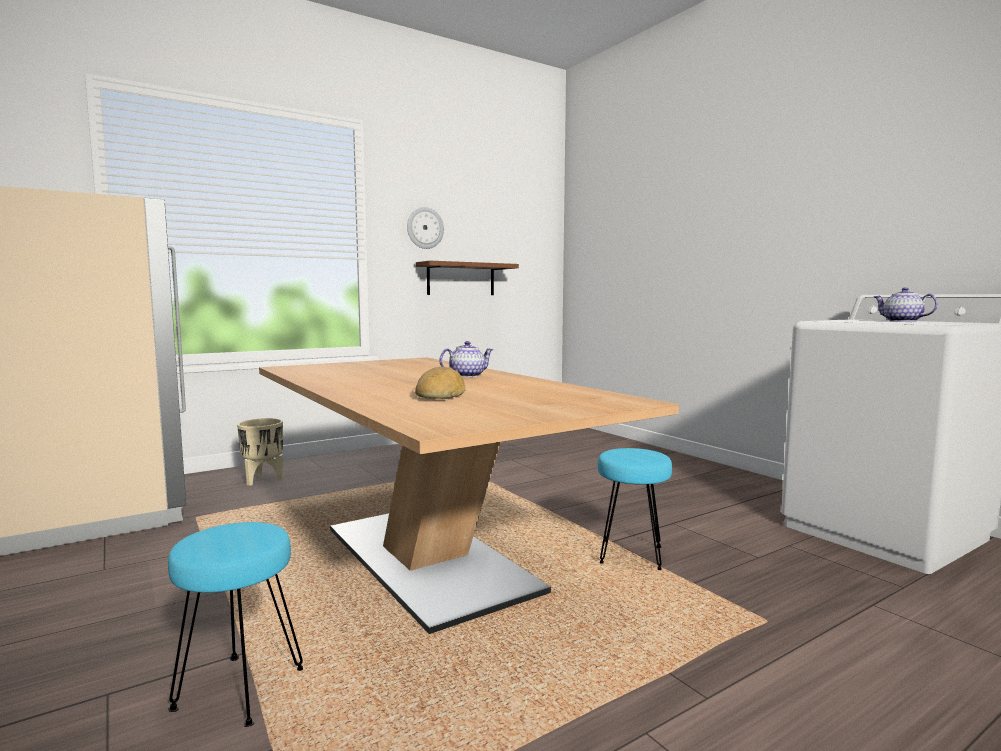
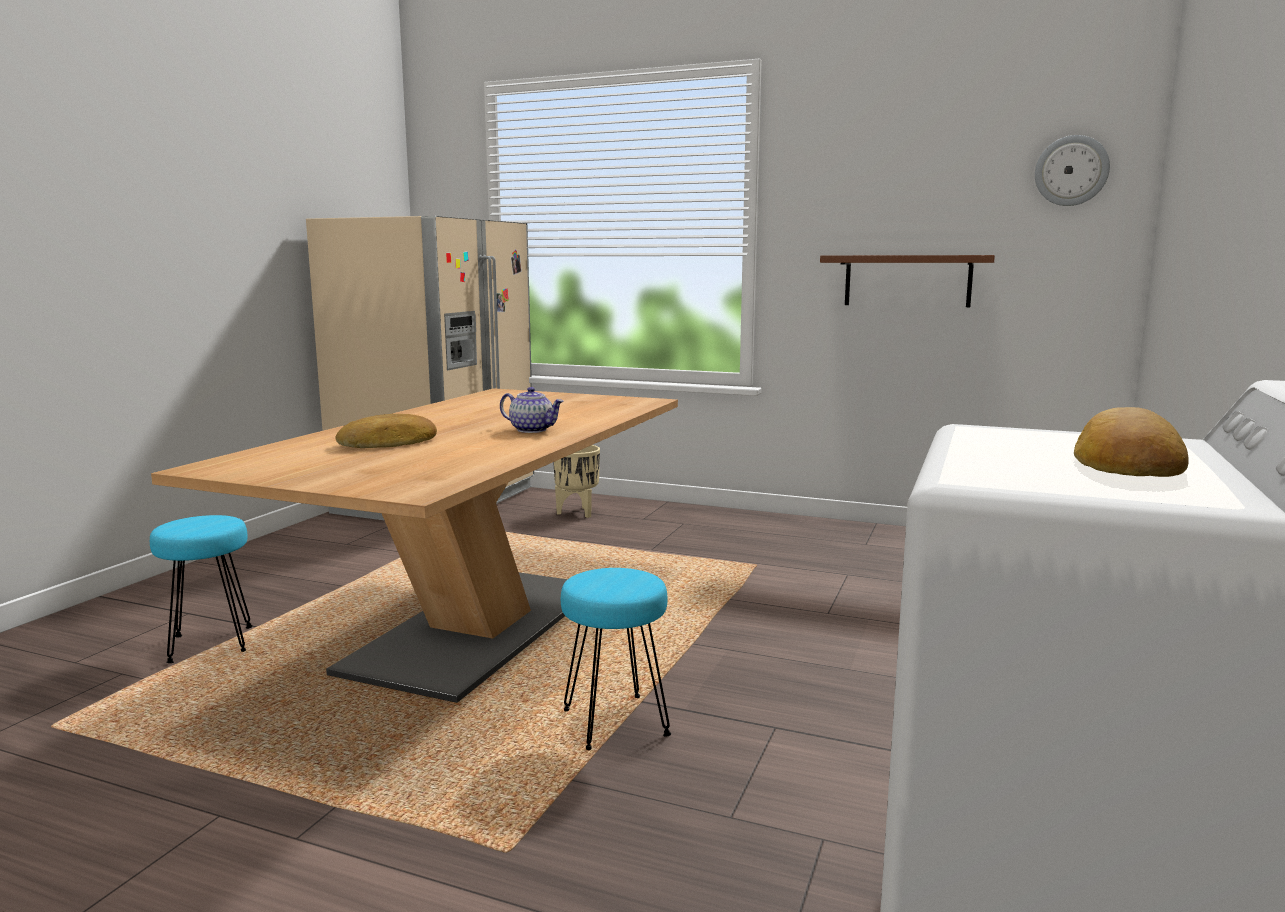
camera: 55 degrees right, 5 degrees up
wall clock [407,207,444,249] -> wall clock moved to [1035,135,1110,206]
teapot [874,287,938,322] -> bread [1074,407,1189,477]

